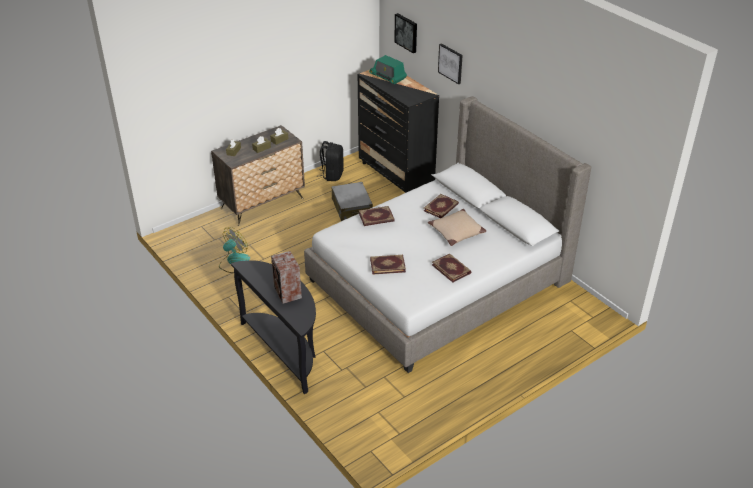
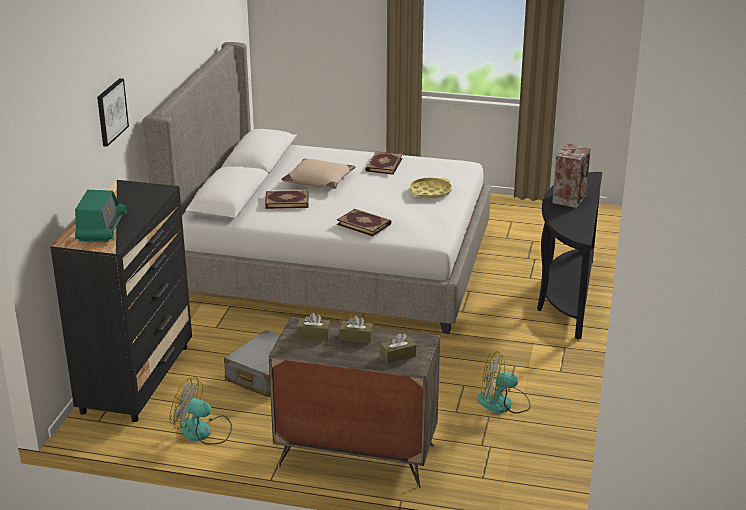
camera: 130 degrees left, 10 degrees down
black backpack [317,141,344,181] -> fan [169,377,232,445]
book [370,255,406,275] -> yellow tray [410,177,452,199]
picture [394,13,417,53] -> none

